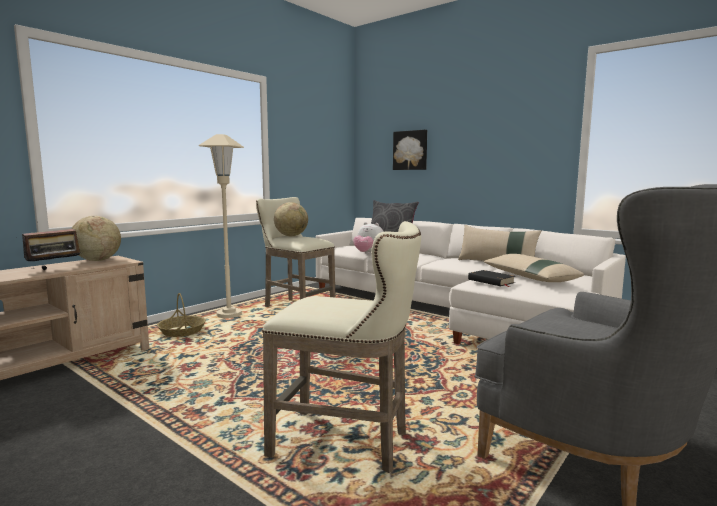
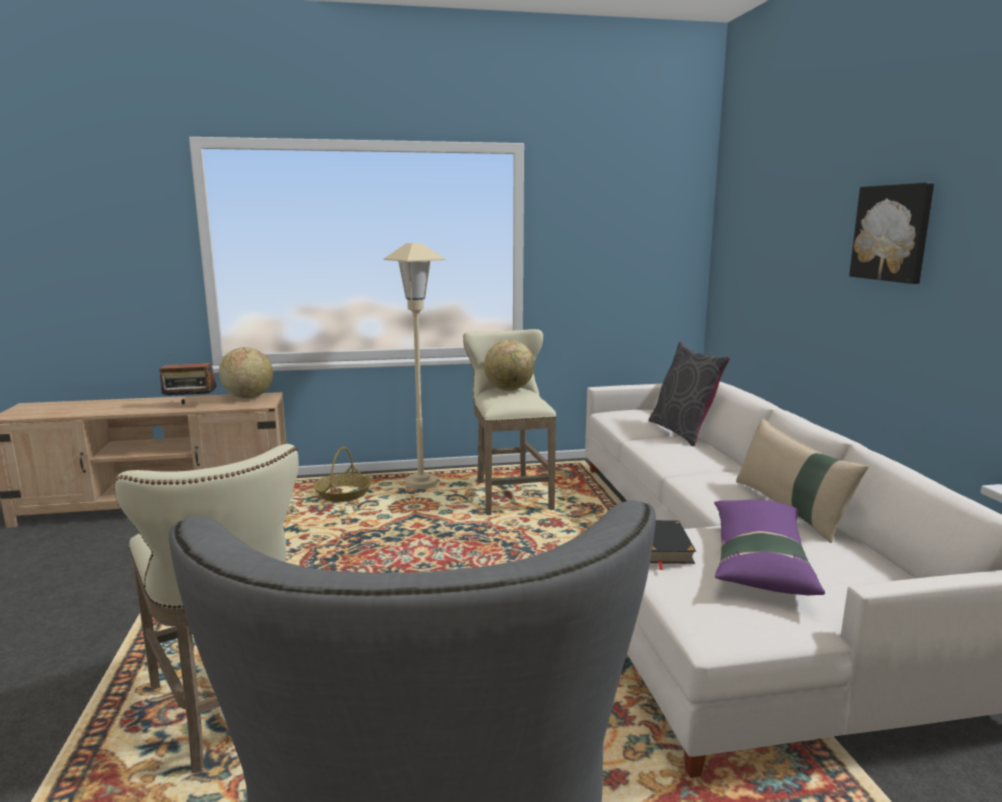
camera: 40 degrees right, 5 degrees up
plush toy [353,222,384,254] -> none
picture [393,130,427,170] -> picture moved to [849,183,934,284]
beige pillow [483,254,584,282] -> purple pillow [714,499,825,595]

